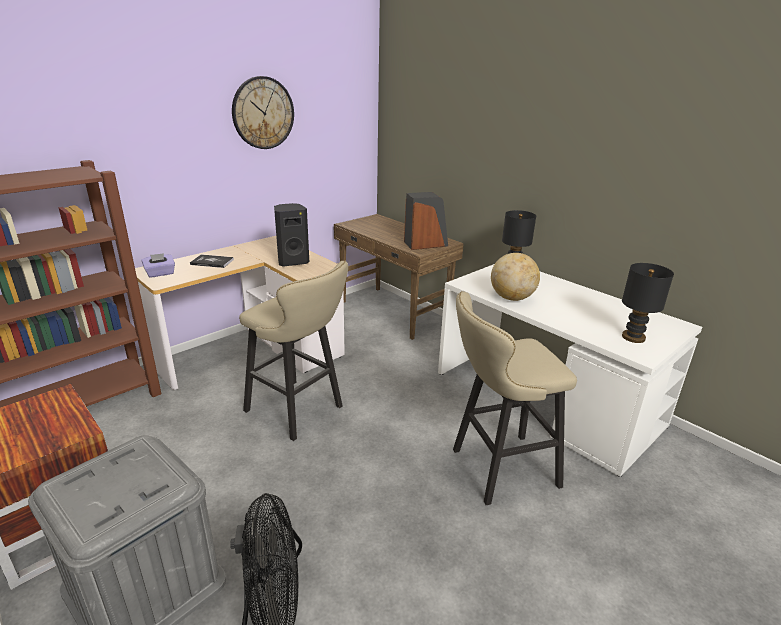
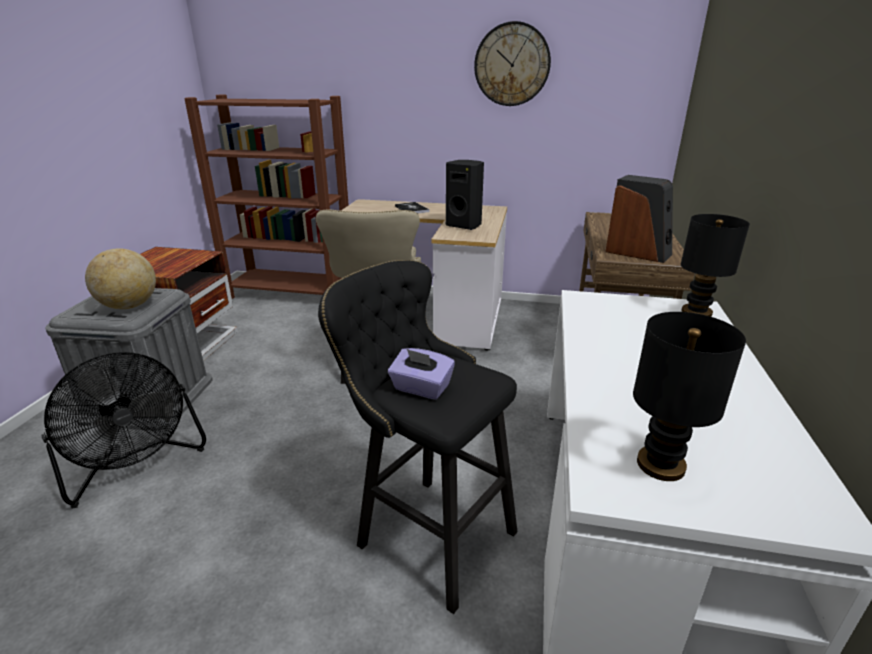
camera: 55 degrees right, 0 degrees up
purple tissue box [141,253,175,278] -> purple tissue box moved to [388,348,455,400]
beige stool [453,291,577,505] -> black stool [318,260,518,614]
globe [491,253,540,301] -> globe moved to [85,248,156,309]

